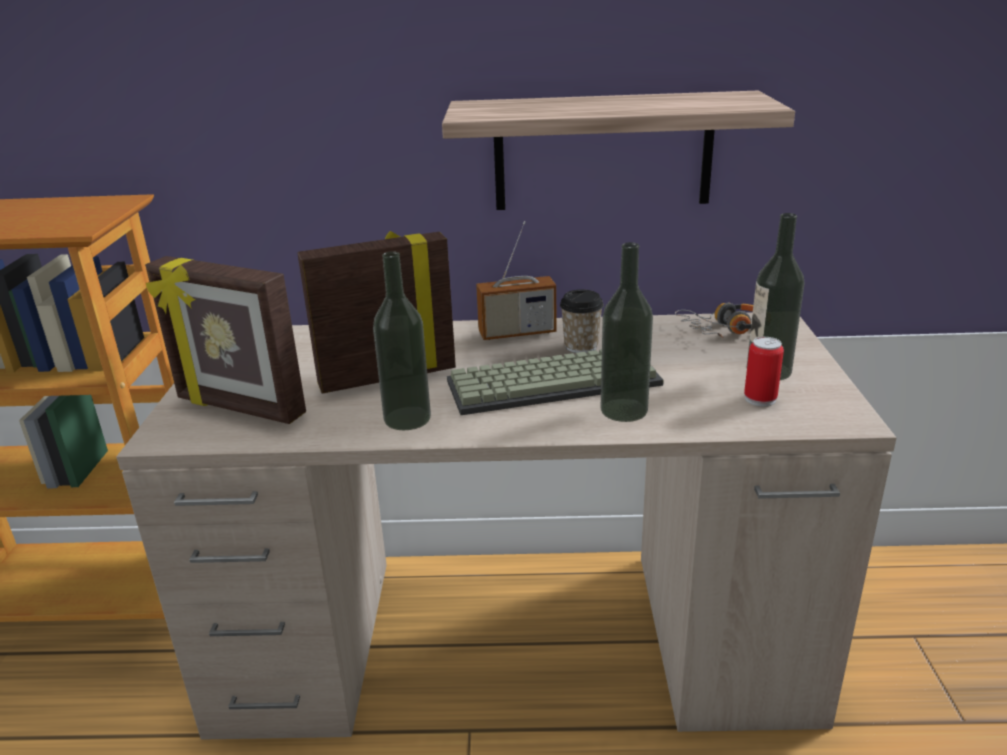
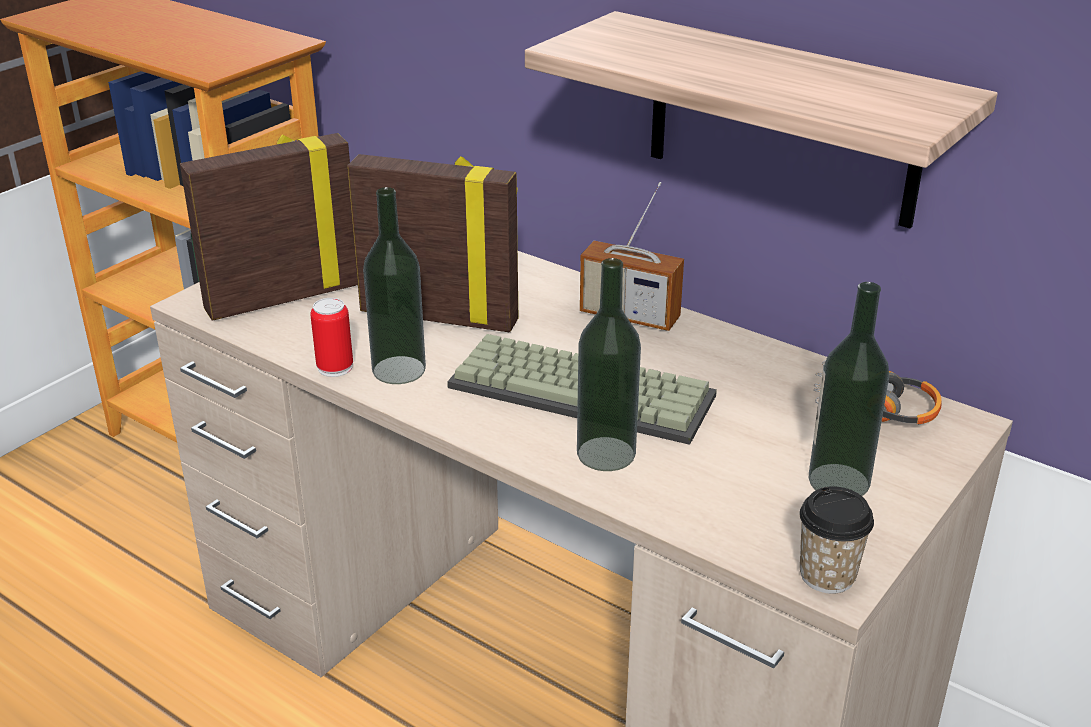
camera: 35 degrees right, 5 degrees up
picture frame [145,256,306,424] -> picture frame turned 90 degrees clockwise [180,133,358,321]
cup [560,289,604,353] -> cup moved to [800,486,874,594]
can [744,337,784,407] -> can moved to [310,298,353,377]

